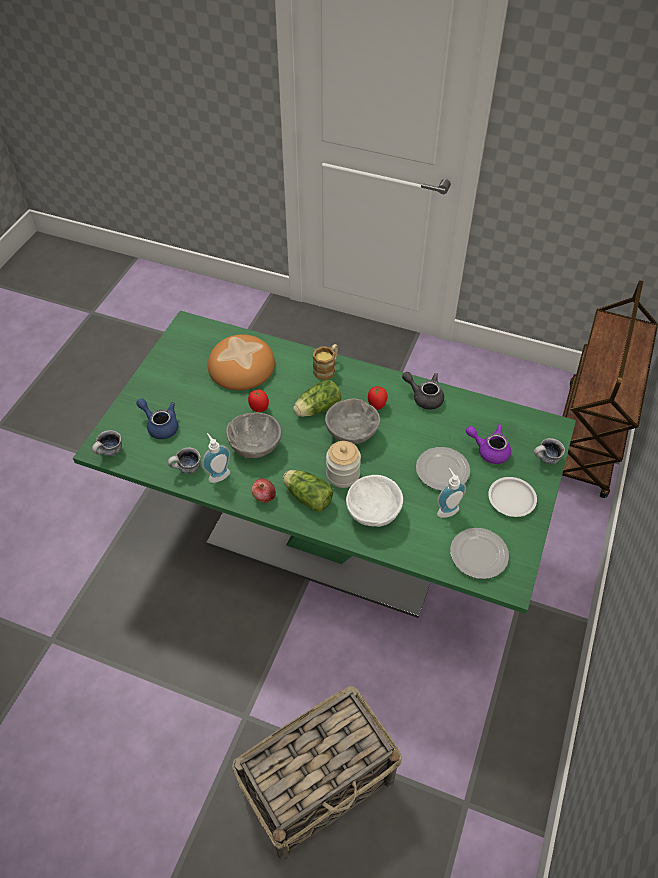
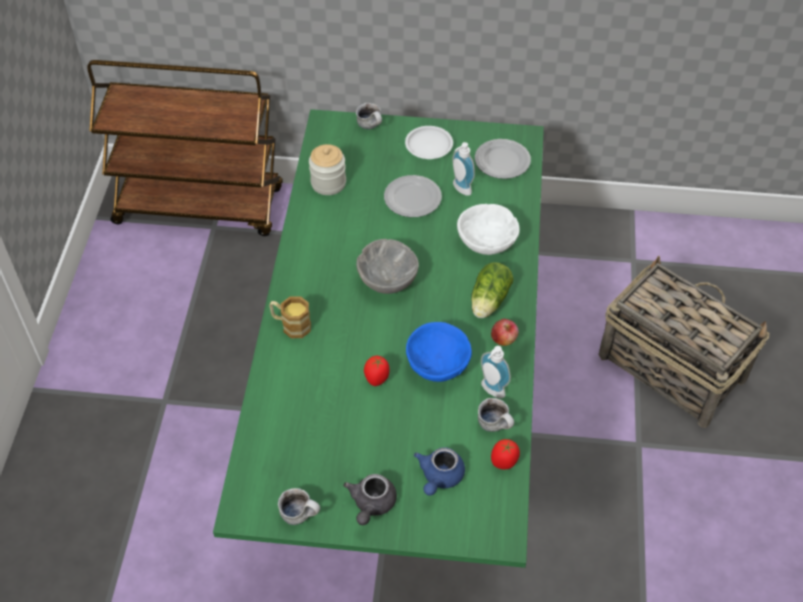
camera: 105 degrees left, 0 degrees up
mug [92,430,122,456] -> mug moved to [278,488,320,525]
bread [208,334,275,390] -> none
grey bowl [226,412,282,458] -> blue bowl [406,322,472,382]
lettuce [293,380,341,417] -> none
jar [326,441,361,488] -> jar moved to [309,144,346,195]
tomato [368,386,387,410] -> tomato moved to [491,439,520,469]
grey teapot [402,372,444,410] -> grey teapot moved to [343,474,397,525]
purple teapot [466,424,511,464] -> none

